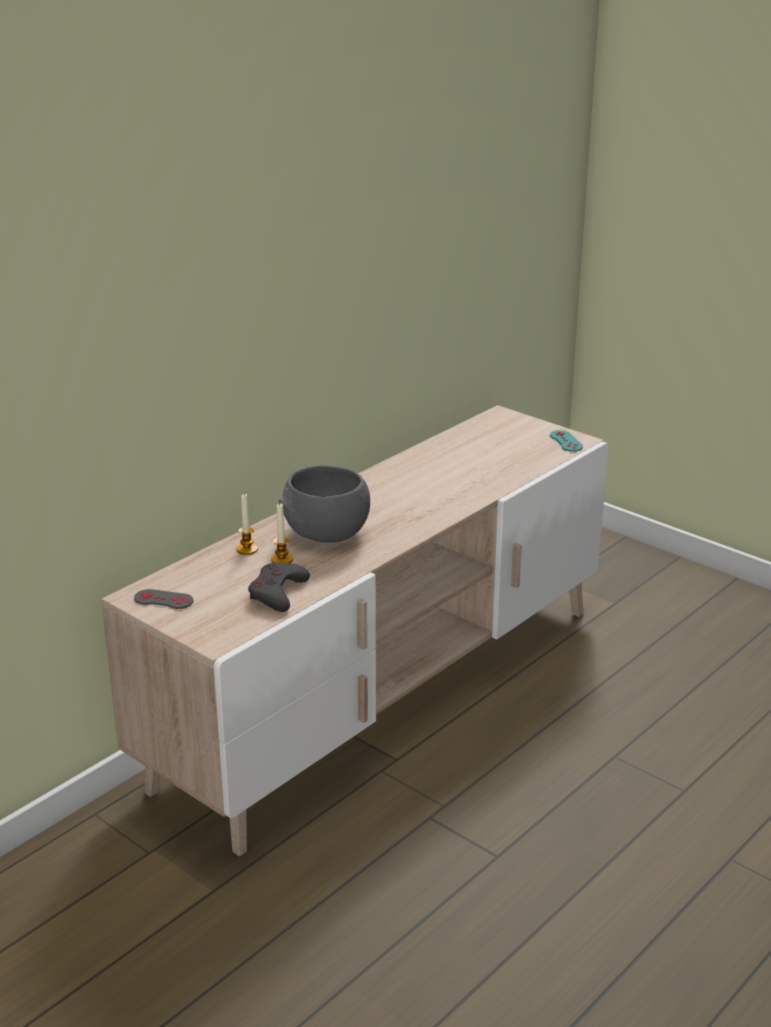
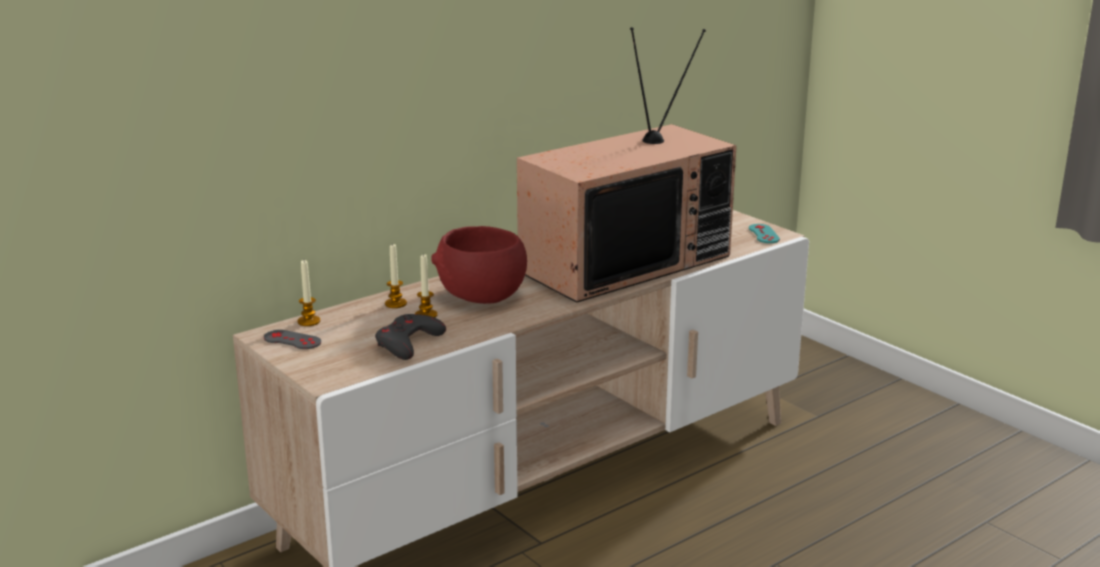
camera: 10 degrees right, 5 degrees down
grey bowl [279,465,370,542] -> red bowl [431,226,527,304]
none -> candle [297,260,320,326]
none -> television [517,27,737,303]

